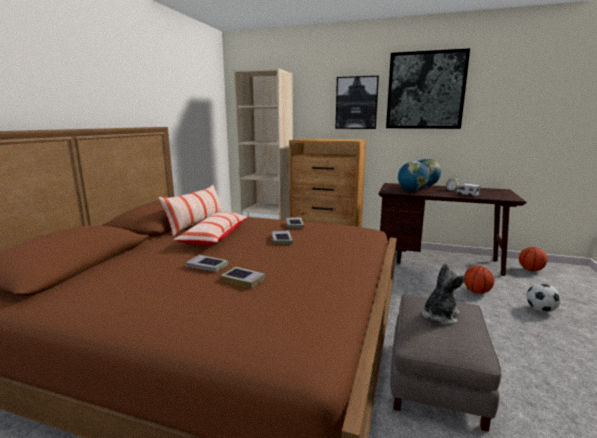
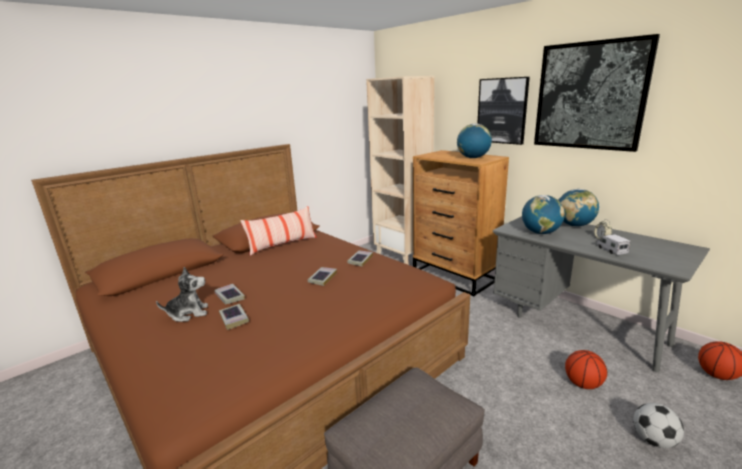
camera: 30 degrees right, 5 degrees up
pillow [173,212,248,245] -> none
brown desk [379,183,526,276] -> grey desk [493,216,710,372]
plush toy [422,264,466,325] -> plush toy moved to [156,267,208,322]
none -> globe [457,124,492,158]

